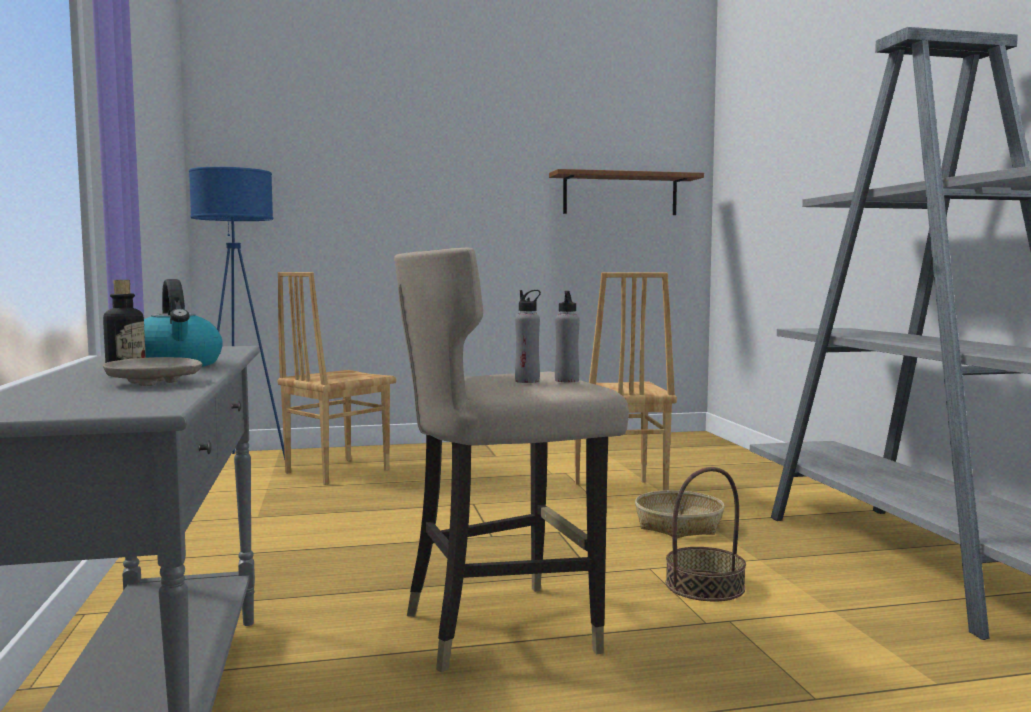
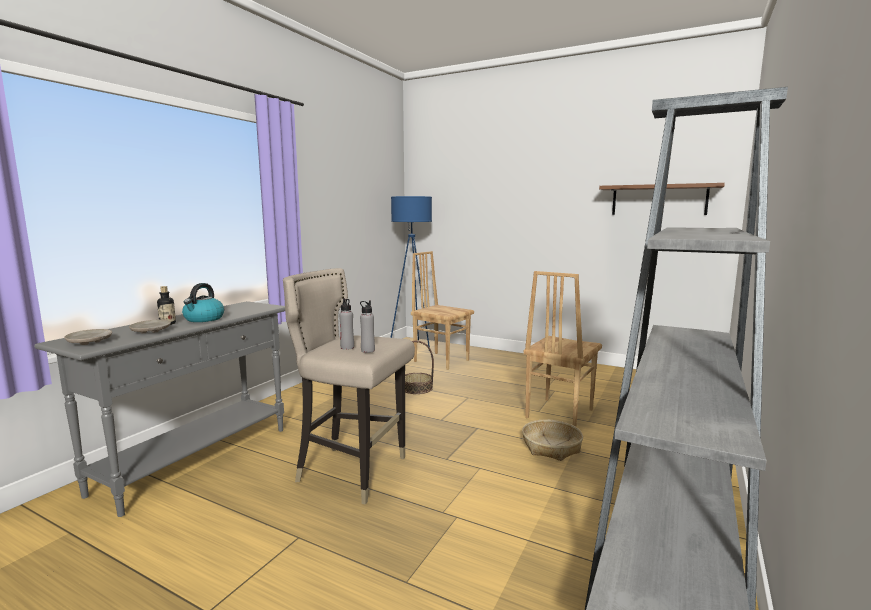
camera: 40 degrees right, 5 degrees up
brown chair [278,272,396,485] -> brown chair turned 45 degrees clockwise [411,251,474,370]
basket [666,467,746,602] -> basket moved to [405,340,434,394]
none -> beige plate [64,329,112,345]

